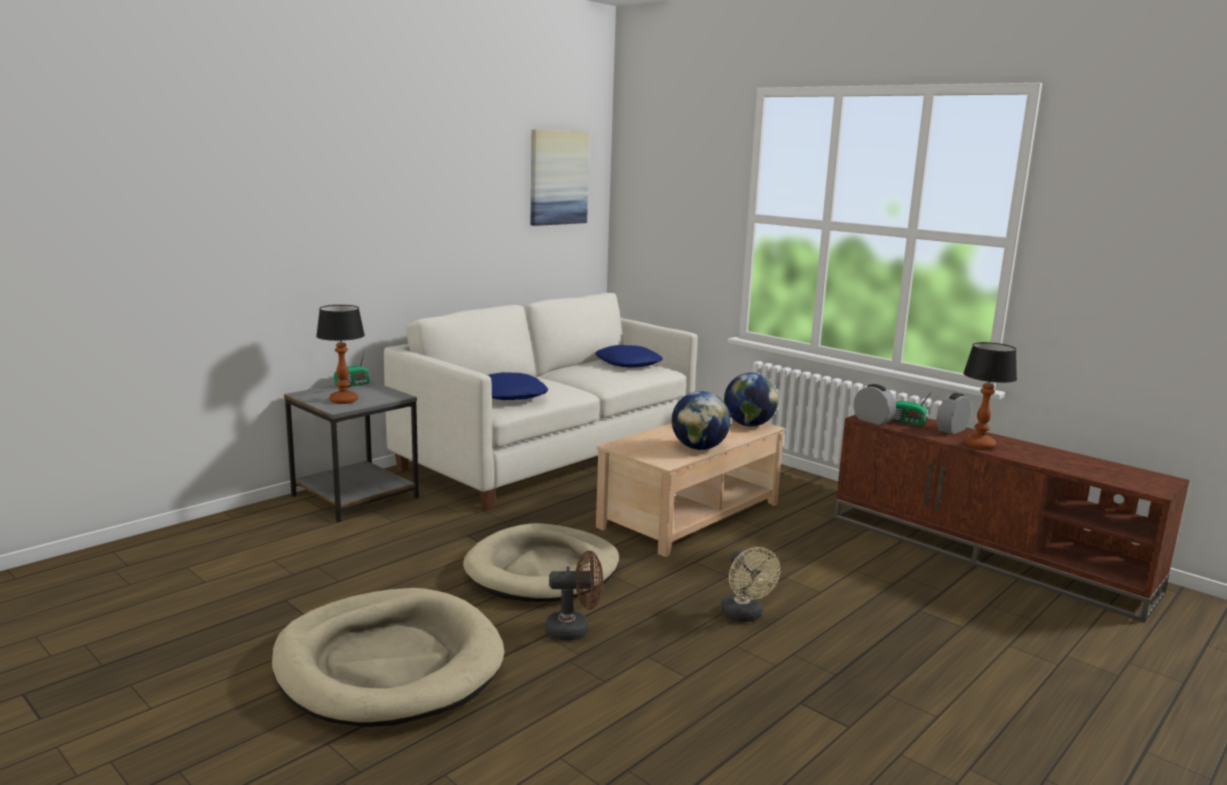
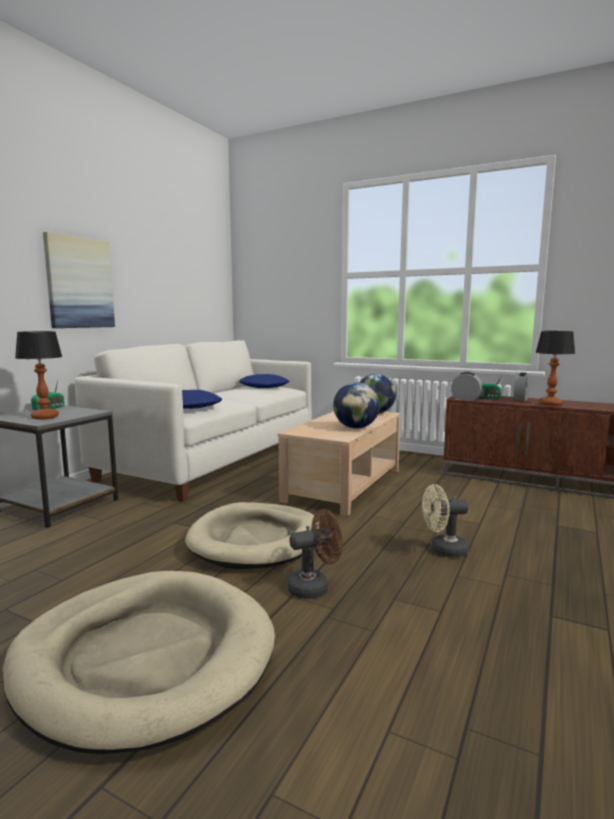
camera: 15 degrees left, 5 degrees down
picture [531,129,589,226] -> picture moved to [43,232,115,328]
beige fan [720,547,780,622] -> beige fan turned 120 degrees clockwise [422,484,469,557]

